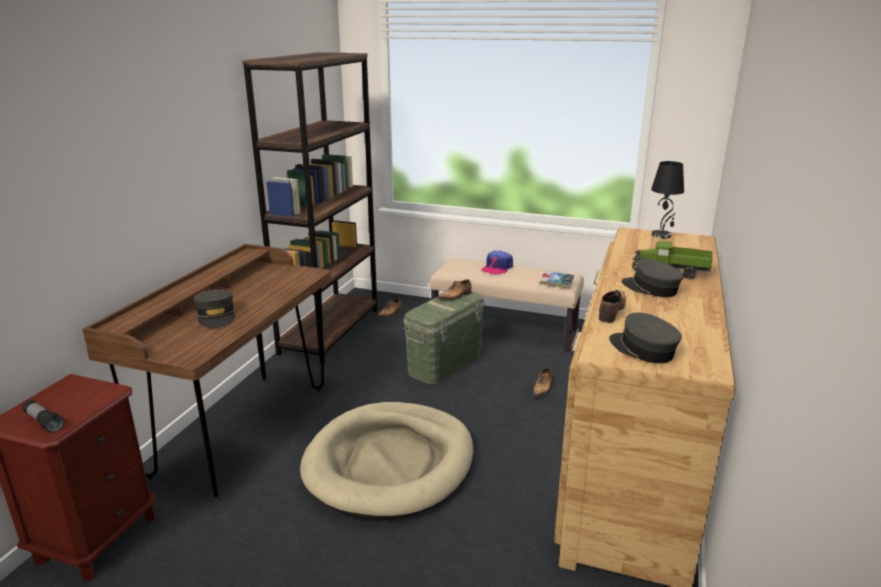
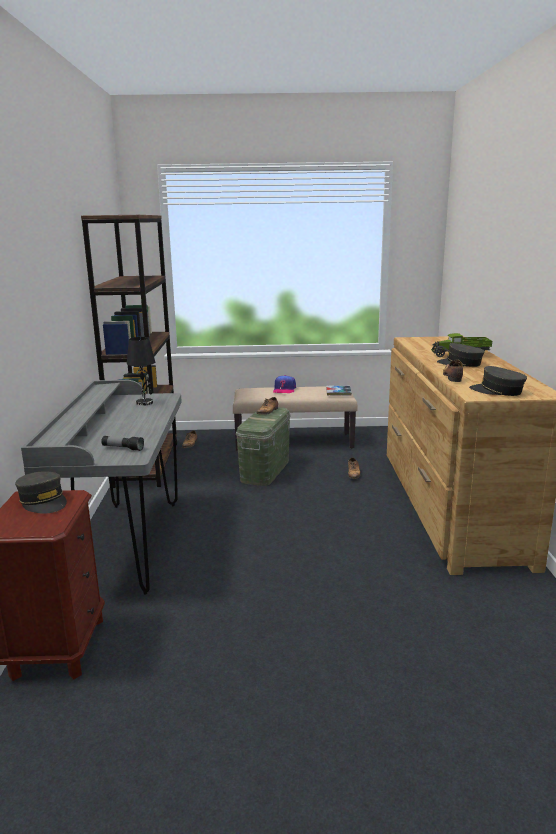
camera: 20 degrees left, 5 degrees down
flashlight [23,400,65,433] -> flashlight moved to [101,436,144,451]
brown desk [82,244,331,497] -> grey desk [21,380,182,595]
grey cap [194,289,235,328] -> grey cap moved to [15,472,67,514]
beige dog bed [300,402,473,519] -> none
black table lamp [651,161,684,238] -> black table lamp moved to [127,337,155,406]

